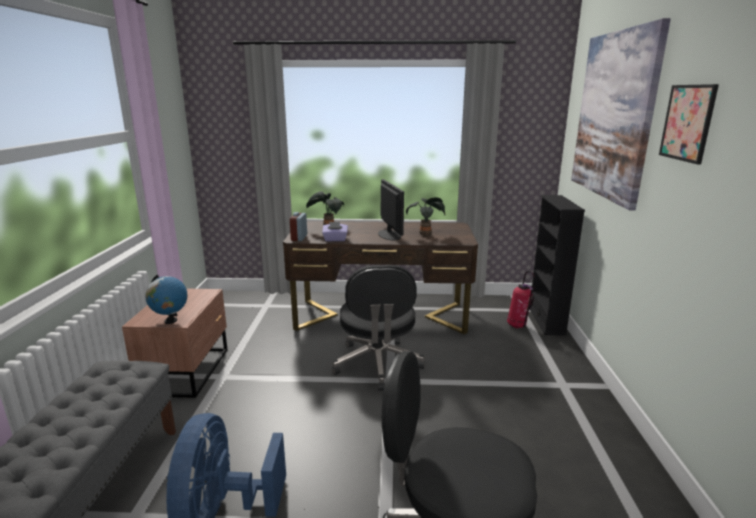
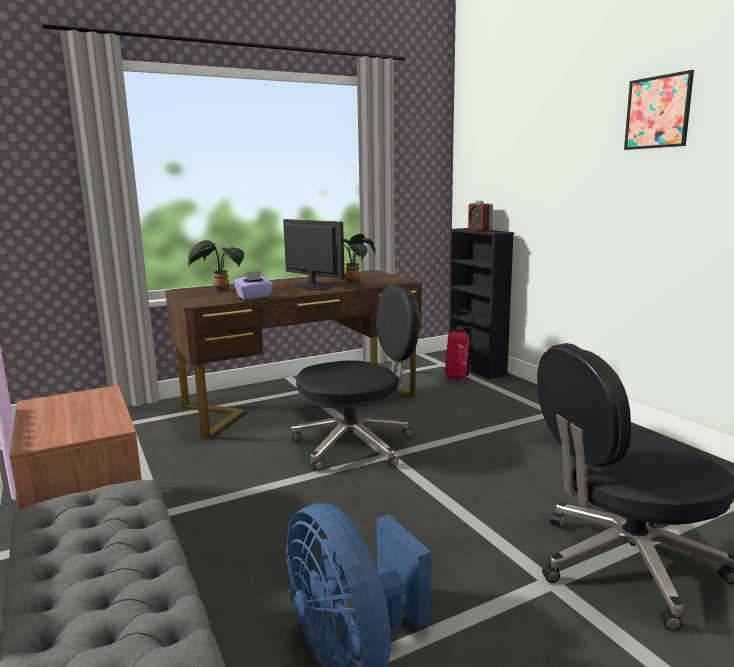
camera: 30 degrees left, 5 degrees down
globe [145,275,187,324] -> none
alarm clock [290,212,307,241] -> alarm clock moved to [468,201,493,231]
black office chair [332,265,425,391] -> black office chair turned 75 degrees counterclockwise [291,285,420,471]
picture [571,18,671,210] -> none

